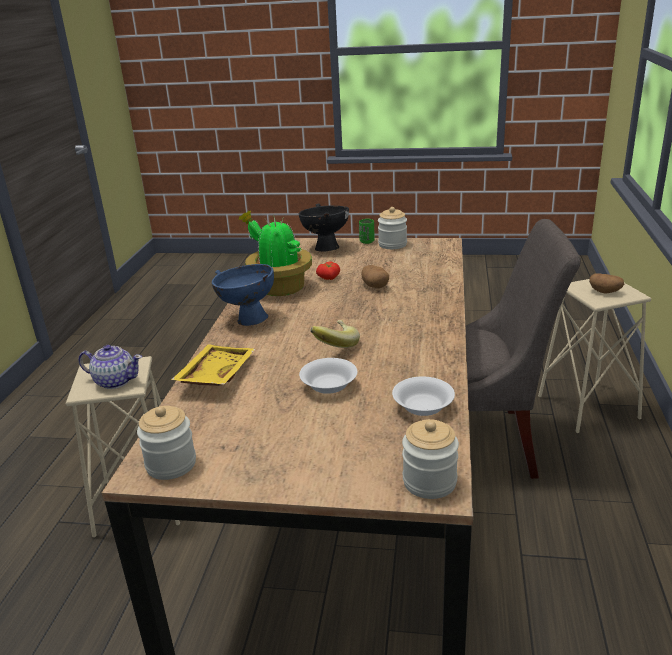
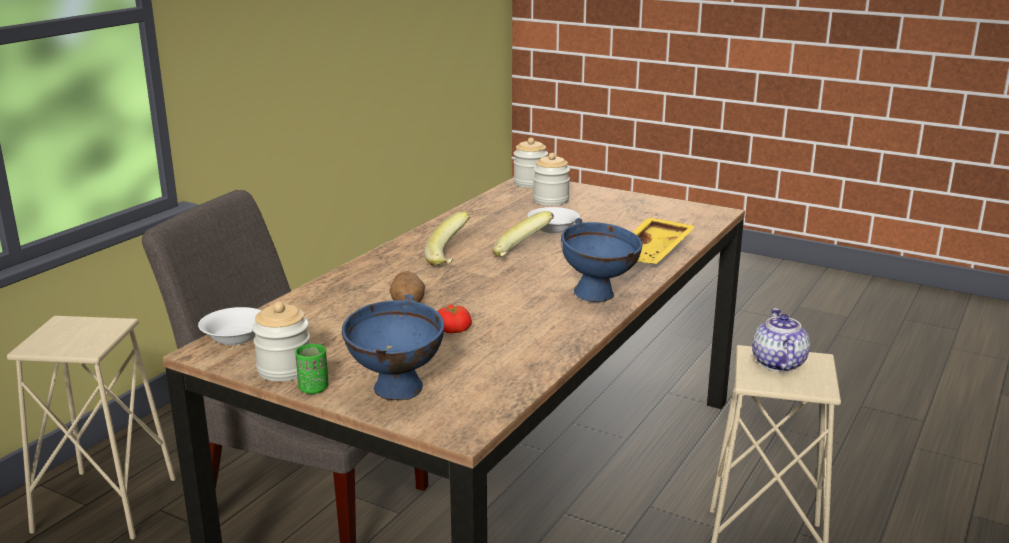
camera: 160 degrees left, 5 degrees down
teapot [79,345,142,389] -> teapot turned 60 degrees clockwise [752,308,810,372]
jar [137,406,196,480] -> jar moved to [533,153,570,206]
potted plant [238,211,312,296] -> none
black bowl [299,204,349,252] -> blue bowl [342,294,444,401]
white bowl [392,376,455,416] -> white bowl moved to [198,307,262,345]
potato [589,273,624,294] -> none
none -> banana [424,212,470,265]

